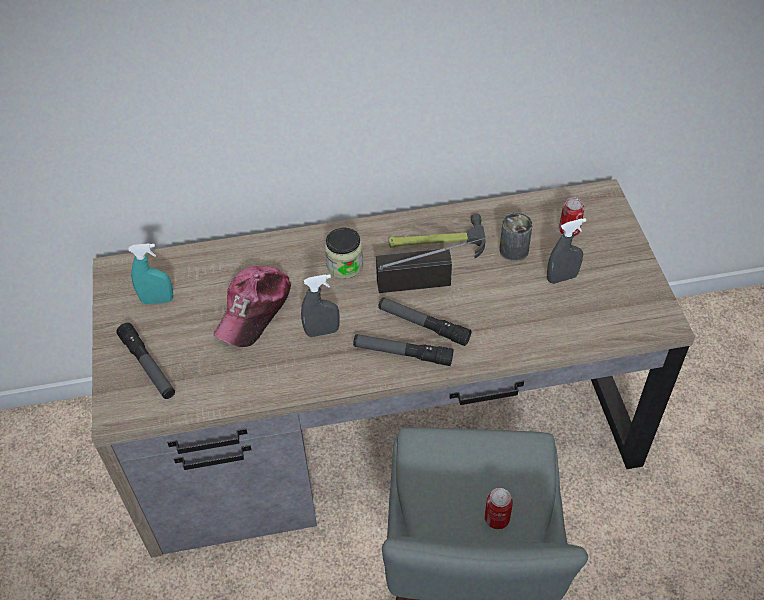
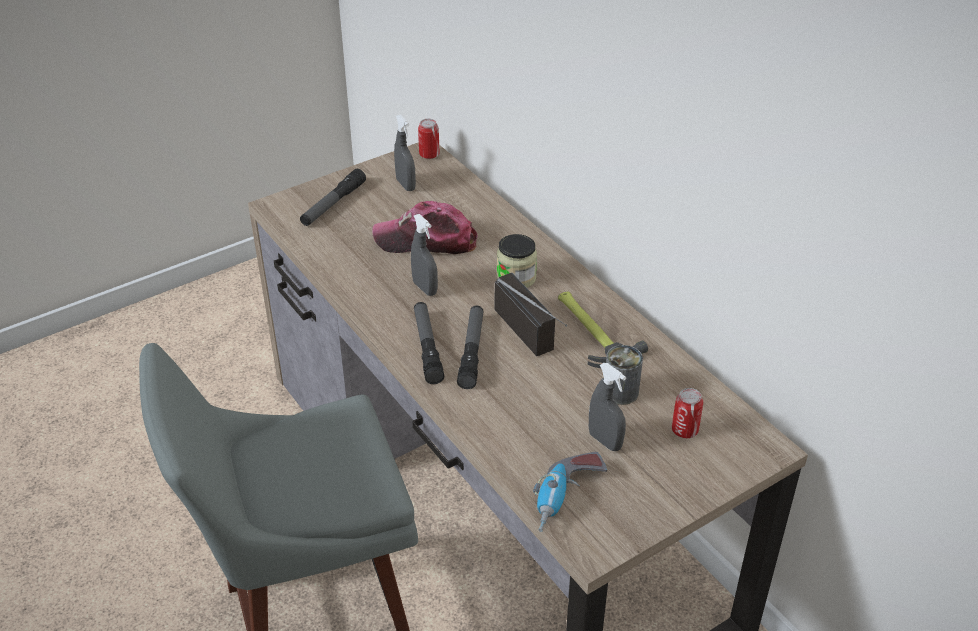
camera: 65 degrees right, 10 degrees down
turquoise spray bottle [128,243,173,304] -> grey spray bottle [394,114,416,191]
can [485,488,513,529] -> can moved to [418,119,440,159]
none -> power drill [533,452,607,532]

